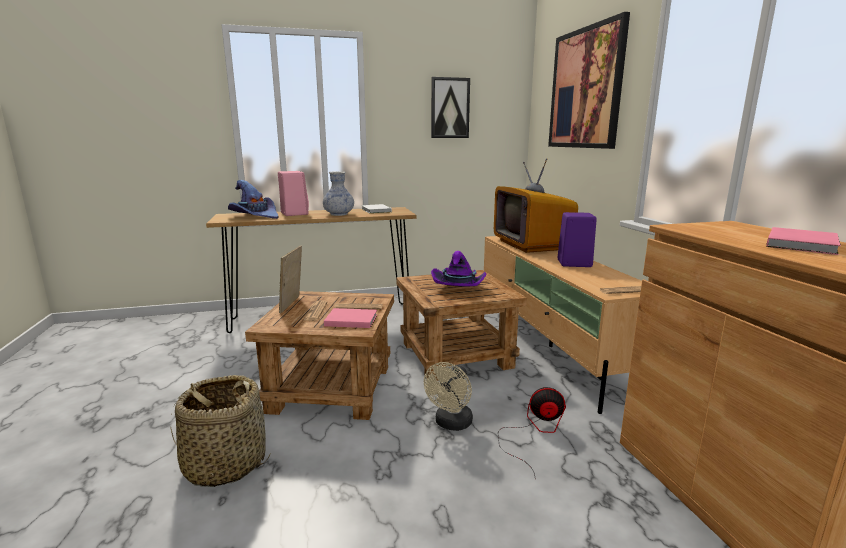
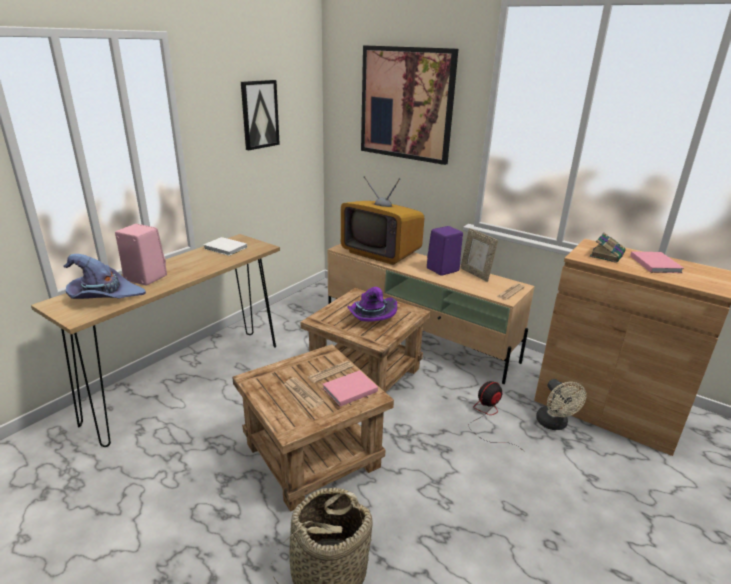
camera: 40 degrees left, 10 degrees up
picture frame [279,245,302,313] -> picture frame moved to [460,228,498,282]
vase [323,171,354,216] -> none
beige fan [424,362,473,431] -> beige fan moved to [536,379,586,430]
none -> book [590,233,625,263]

